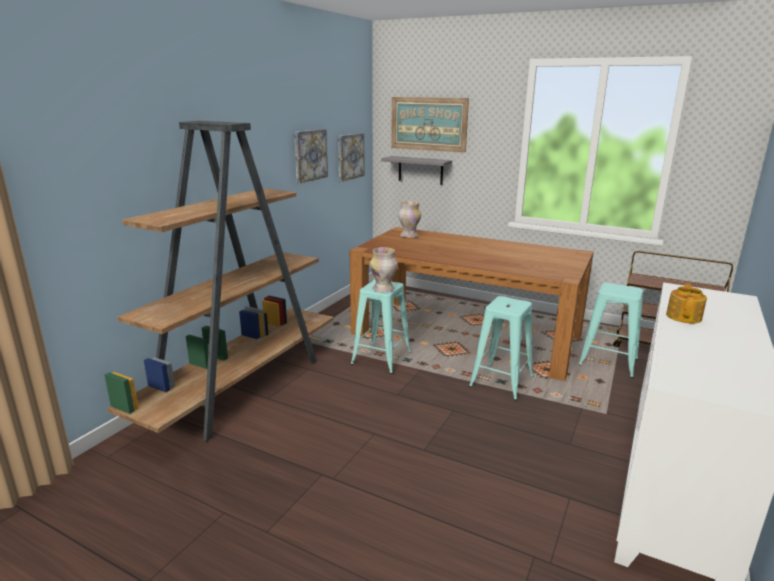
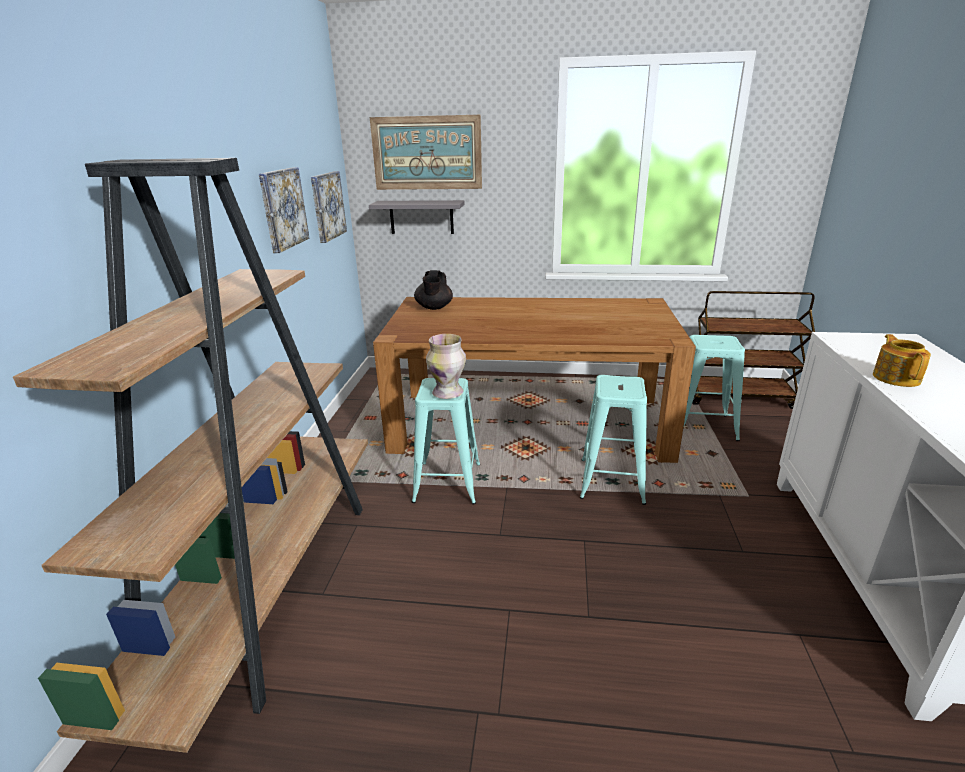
camera: 20 degrees left, 5 degrees up
vase [398,201,421,238] -> black teapot [414,270,453,310]

